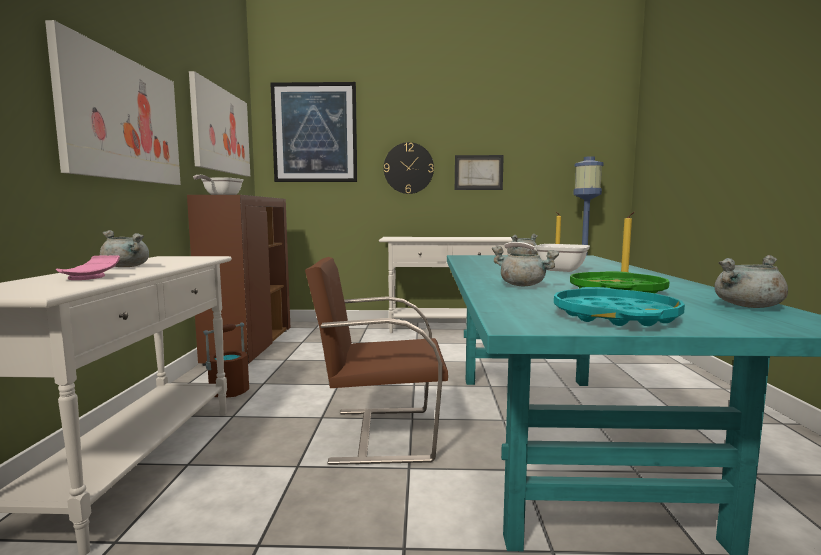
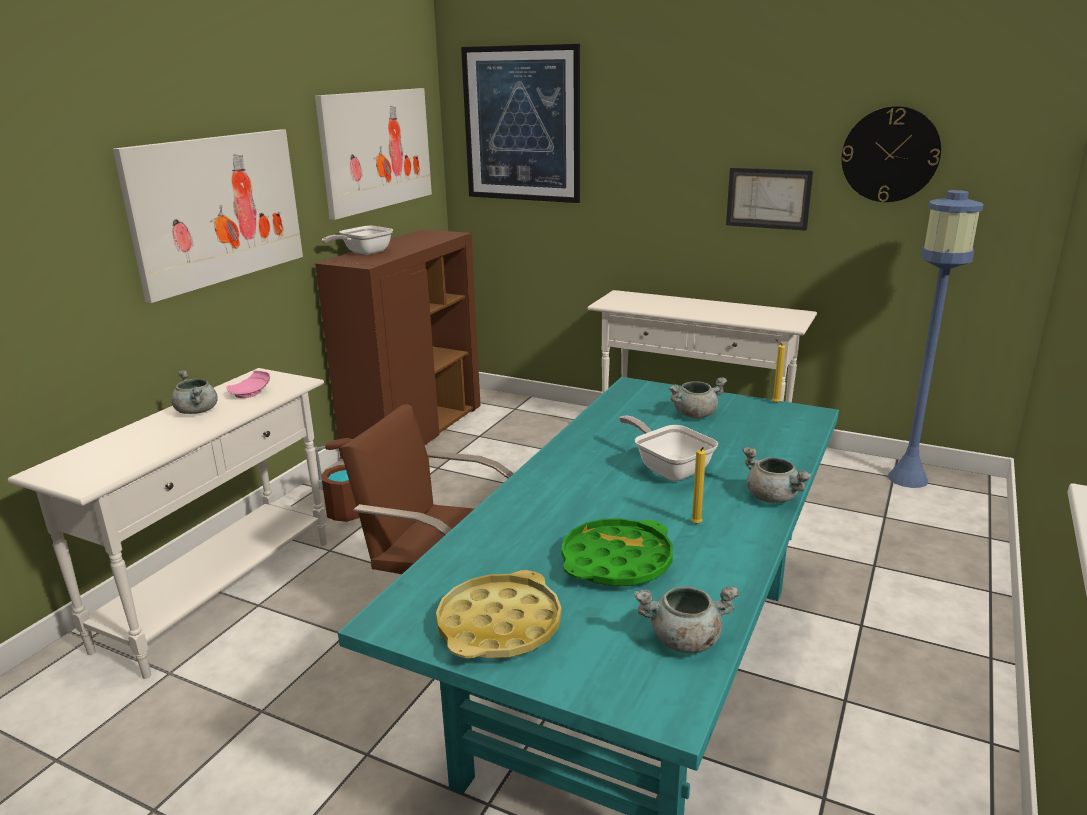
camera: 25 degrees right, 15 degrees up
pink plate [56,255,120,280] -> pink plate moved to [226,371,270,398]
wall clock [384,142,434,194] -> wall clock moved to [842,106,941,202]
grey cooking pot [492,246,559,286] -> grey cooking pot moved to [743,447,812,503]
turquoise tray [554,287,685,326] -> yellow tray [436,570,561,658]

